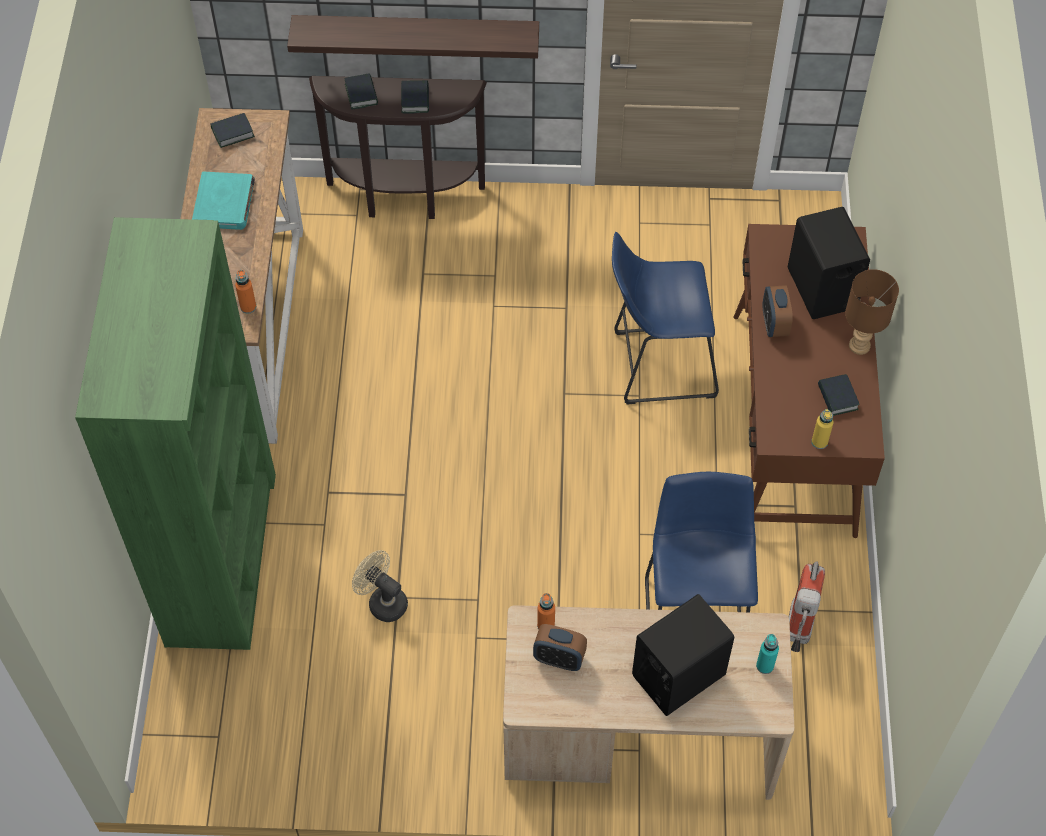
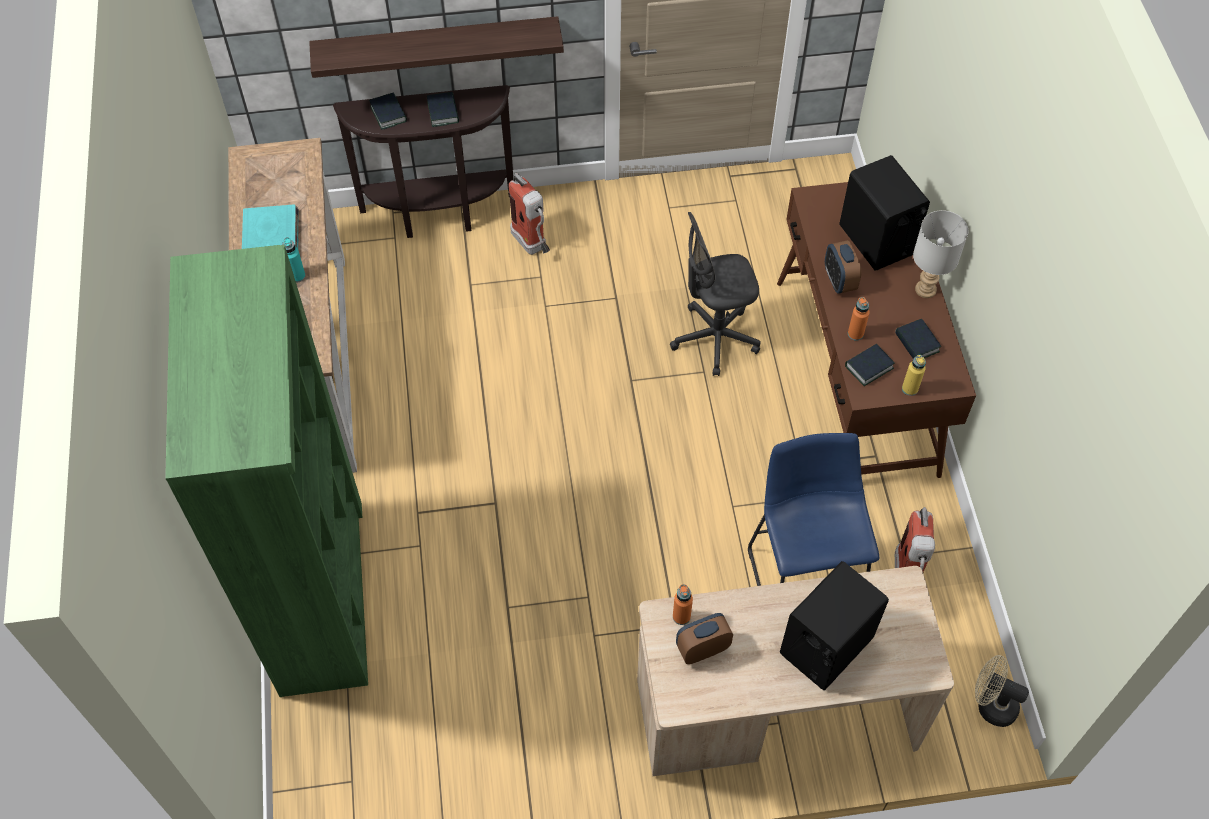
camera: 10 degrees left, 0 degrees up
book [210,113,255,148] -> book moved to [845,344,894,386]
orange bottle [235,270,256,314] -> orange bottle moved to [848,297,870,341]
beige fan [352,550,408,622] -> beige fan moved to [975,655,1029,727]
alarm clock [533,624,587,671] -> alarm clock turned 150 degrees clockwise [676,613,733,664]
blue stool [612,232,719,405] -> grey office chair [670,212,761,376]
turquoise bottle [756,634,779,674] -> turquoise bottle moved to [282,237,305,283]
brown table lamp [845,269,899,355] -> grey table lamp [913,210,968,298]
none -> fire extinguisher [509,173,550,255]

